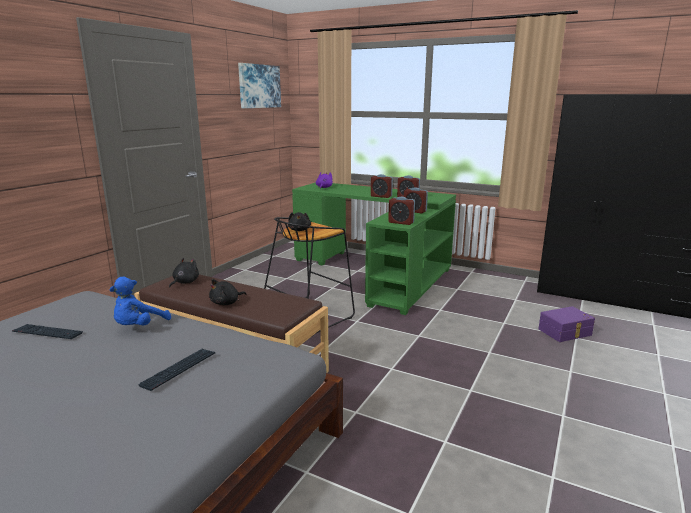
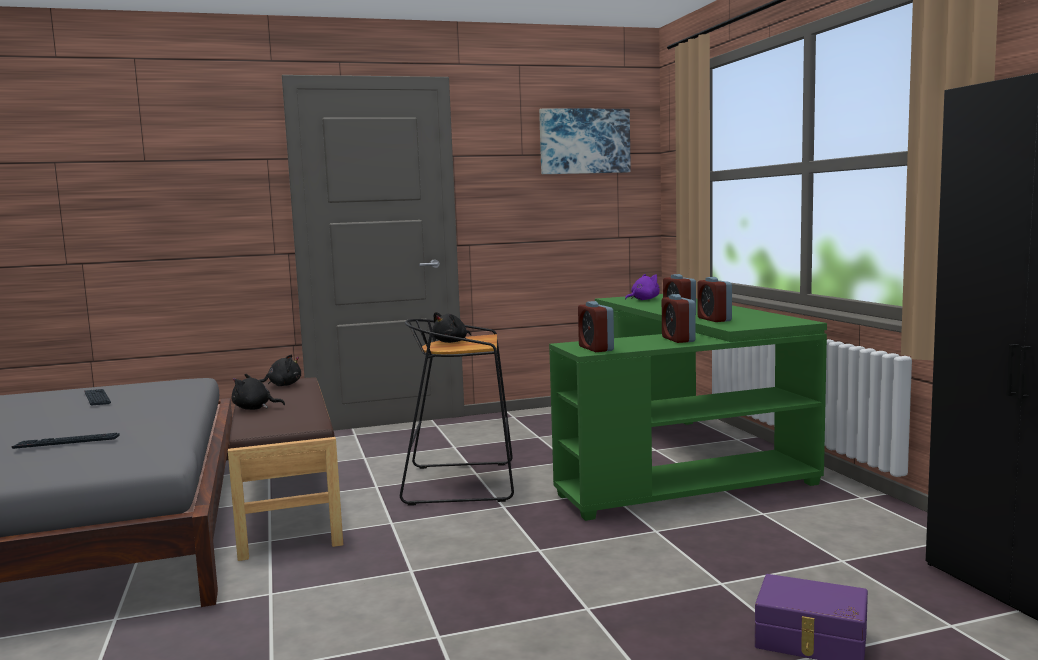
camera: 45 degrees right, 10 degrees down
blue plush toy [109,277,171,326] -> none

